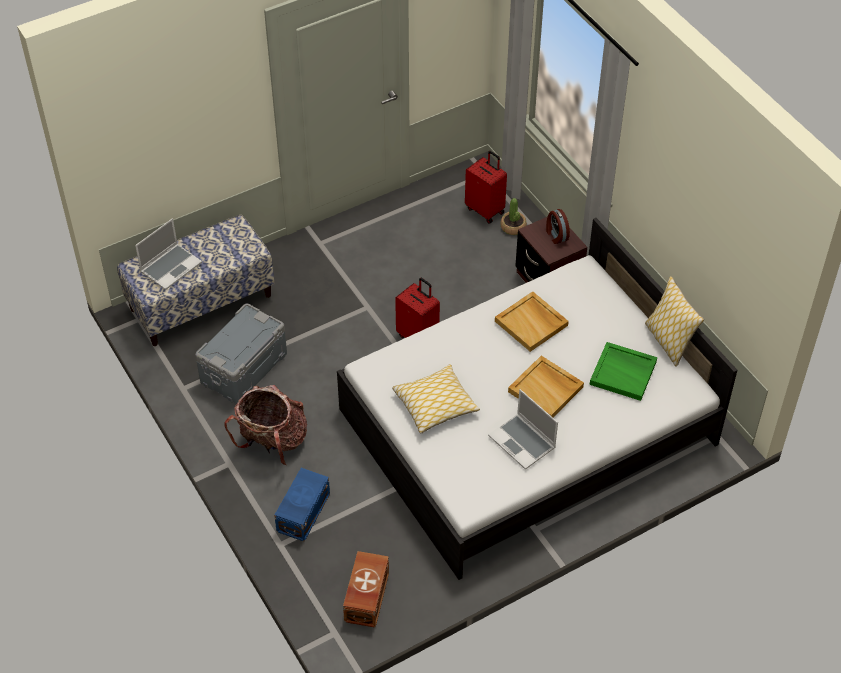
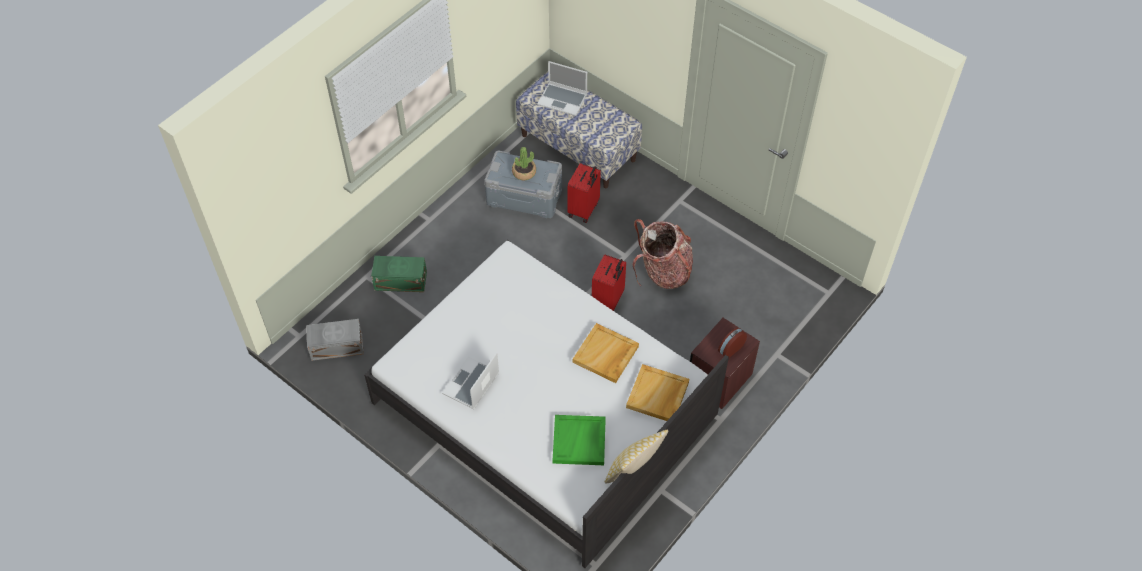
camera: 70 degrees right, 5 degrees up
backpack [224,385,307,466] -> backpack moved to [632,219,693,289]
blue storage box [274,468,330,542] -> green storage box [371,256,427,292]
brown storage box [343,551,389,628] -> grey storage box [306,319,364,361]
pillow [392,364,480,434] -> none
red suitcase [465,151,507,224] -> red suitcase moved to [567,163,601,223]
potted plant [500,198,527,235] -> potted plant moved to [512,147,536,181]
beige tray [508,356,584,417] -> beige tray moved to [626,364,689,421]

